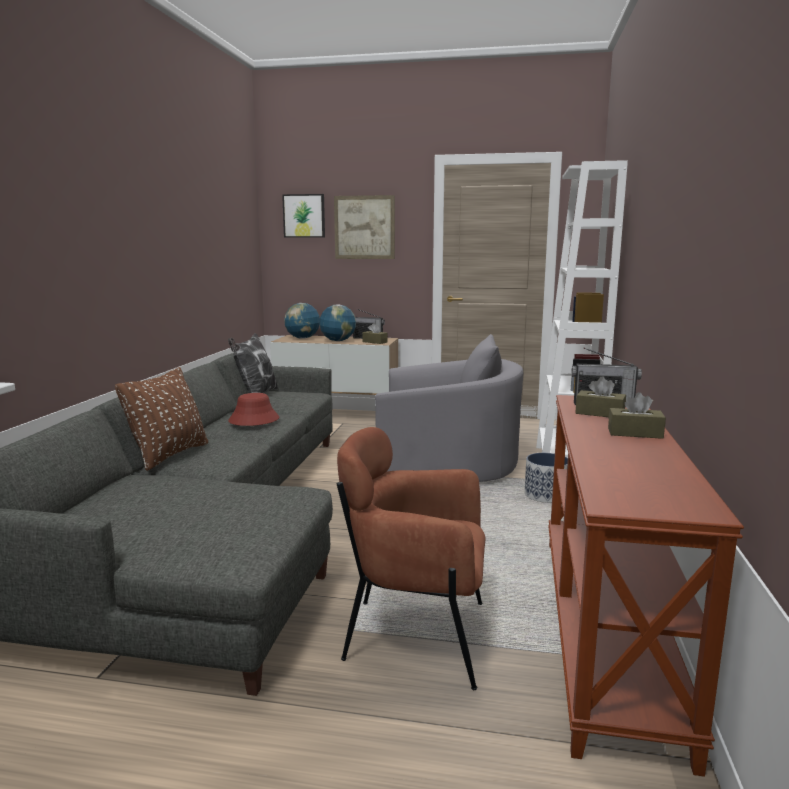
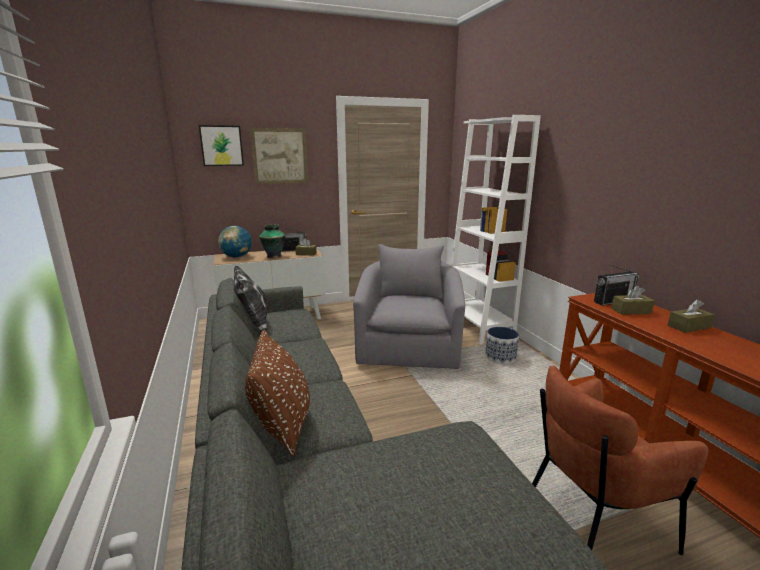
camera: 30 degrees left, 5 degrees up
red hat [228,393,279,426] -> none
globe [319,304,356,341] -> vase [259,224,286,258]
grey armchair [375,334,523,482] -> grey armchair turned 60 degrees counterclockwise [353,244,465,369]

